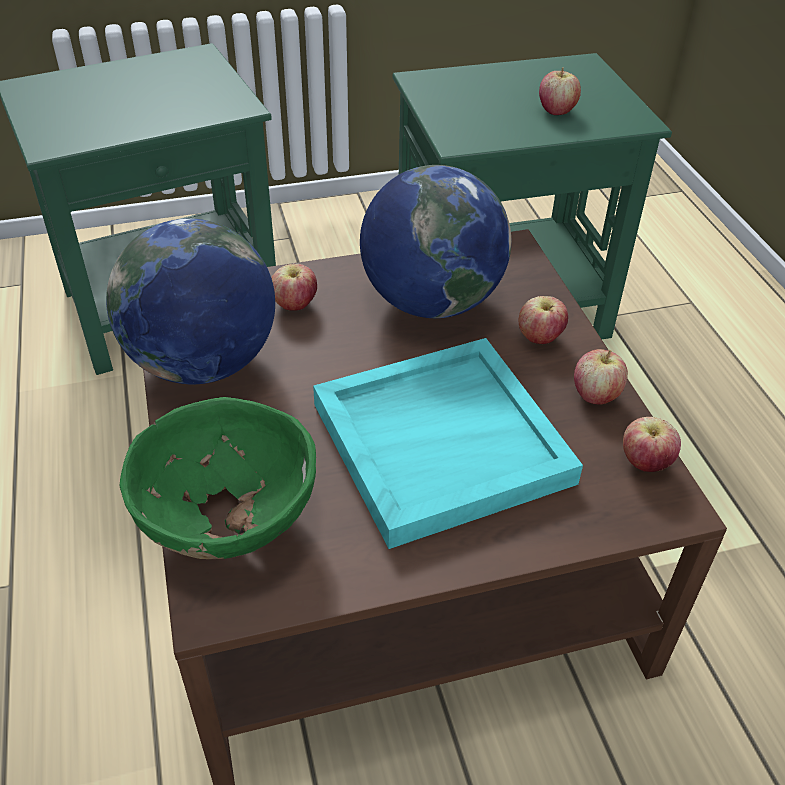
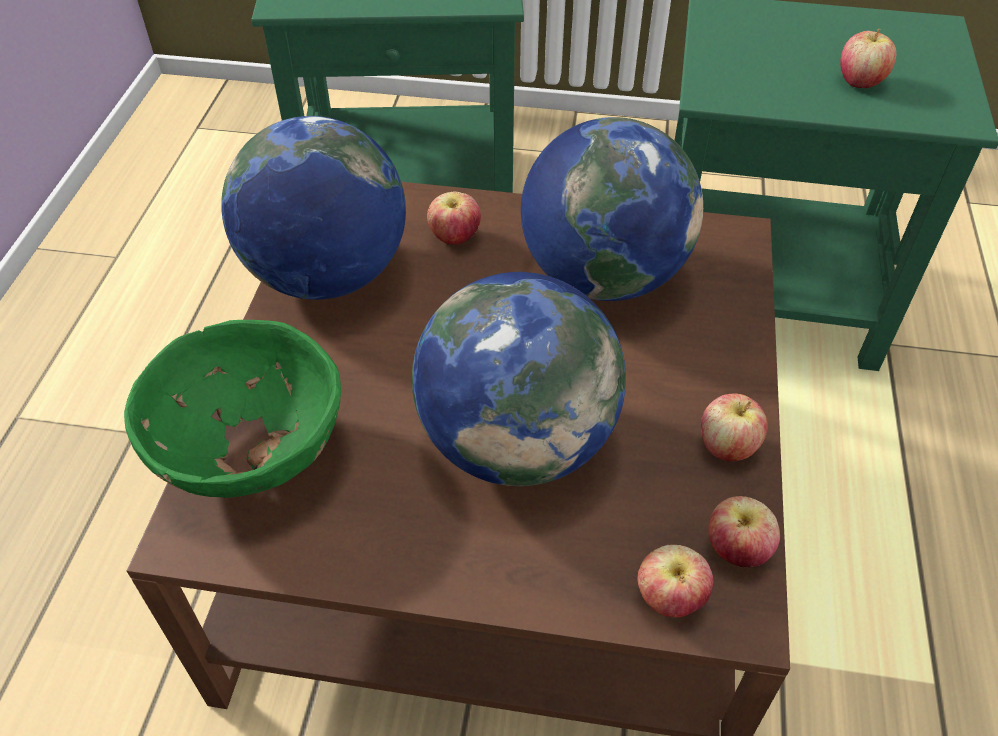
camera: 25 degrees right, 5 degrees up
turquoise tray [313,338,583,549] -> globe [412,272,626,486]
apple [519,296,568,344] -> apple moved to [637,545,713,617]

